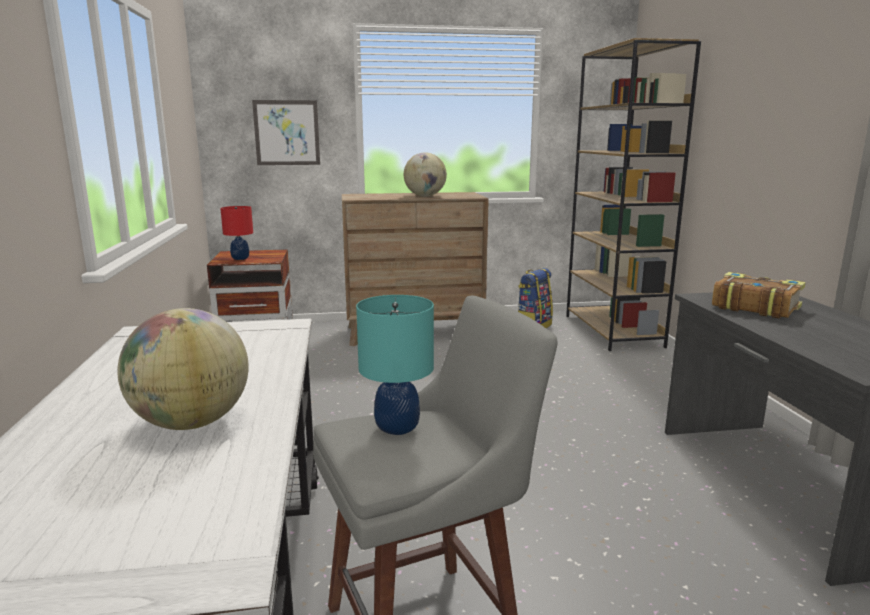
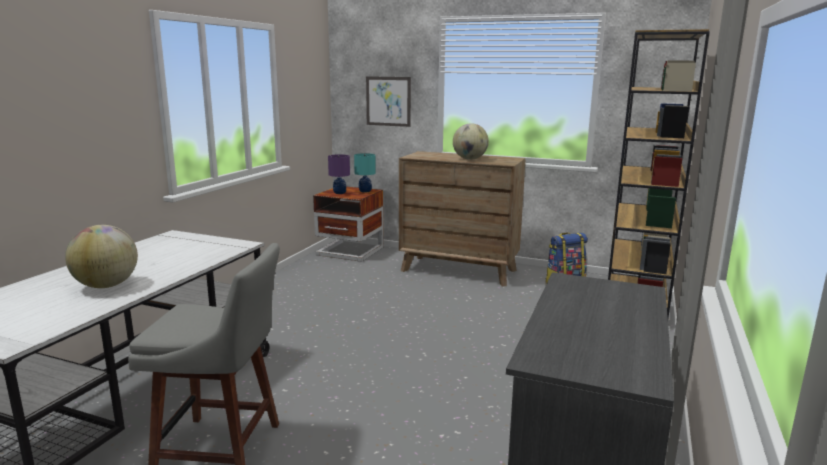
camera: 30 degrees right, 0 degrees up
red table lamp [220,206,253,260] -> purple table lamp [328,154,350,194]
turquoise table lamp [356,295,434,435] -> turquoise table lamp moved to [354,153,376,193]
book [712,272,806,318] -> none

